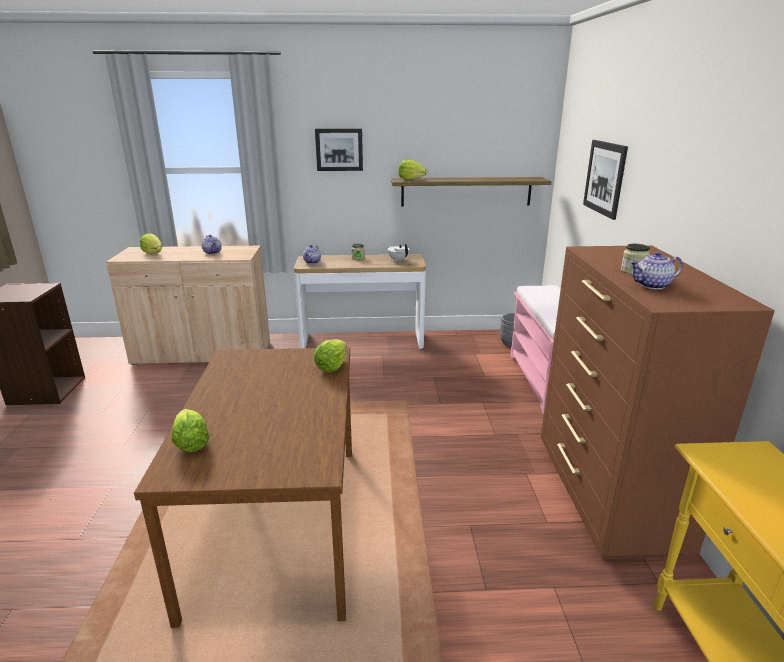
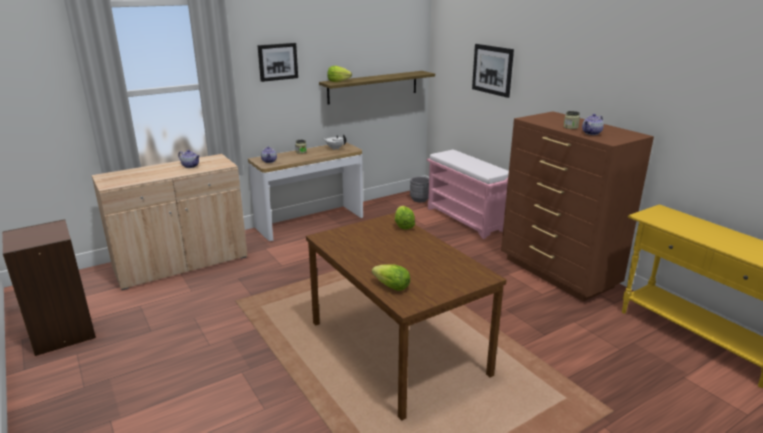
camera: 30 degrees left, 0 degrees up
lettuce [140,233,162,254] -> none

